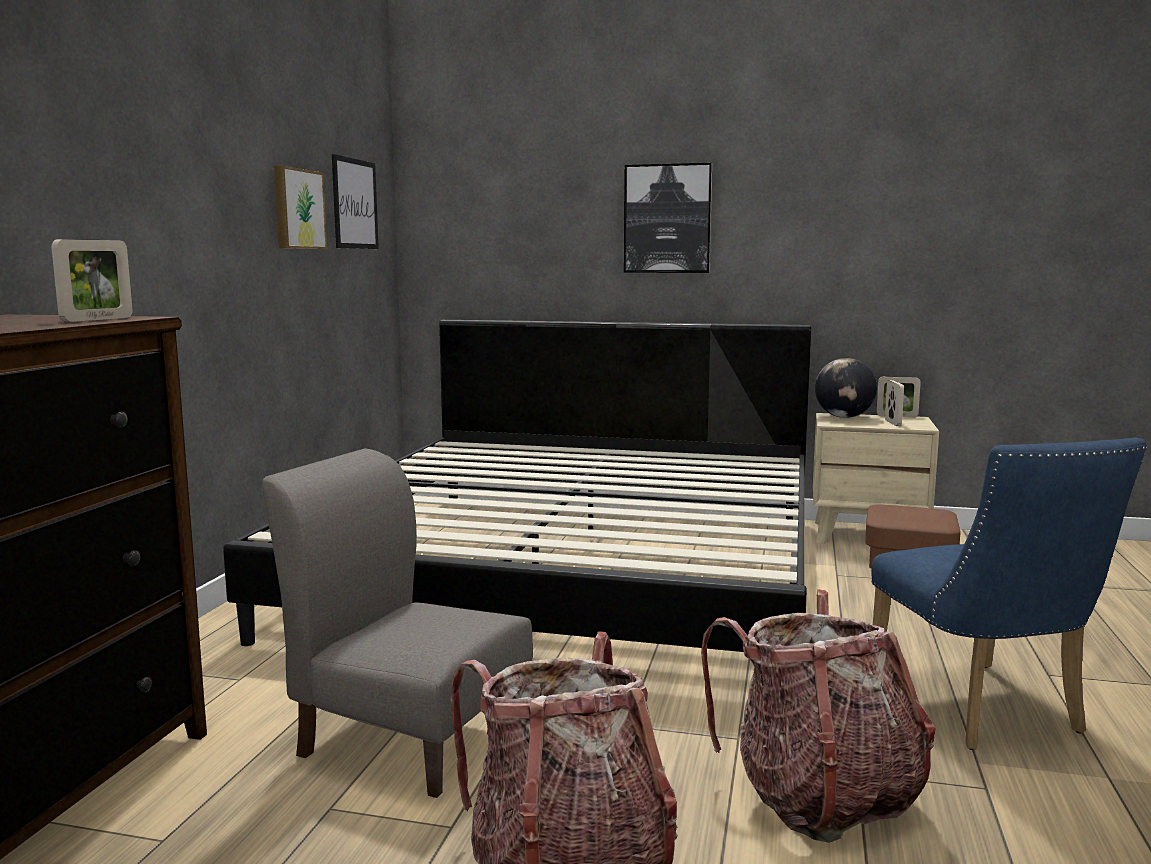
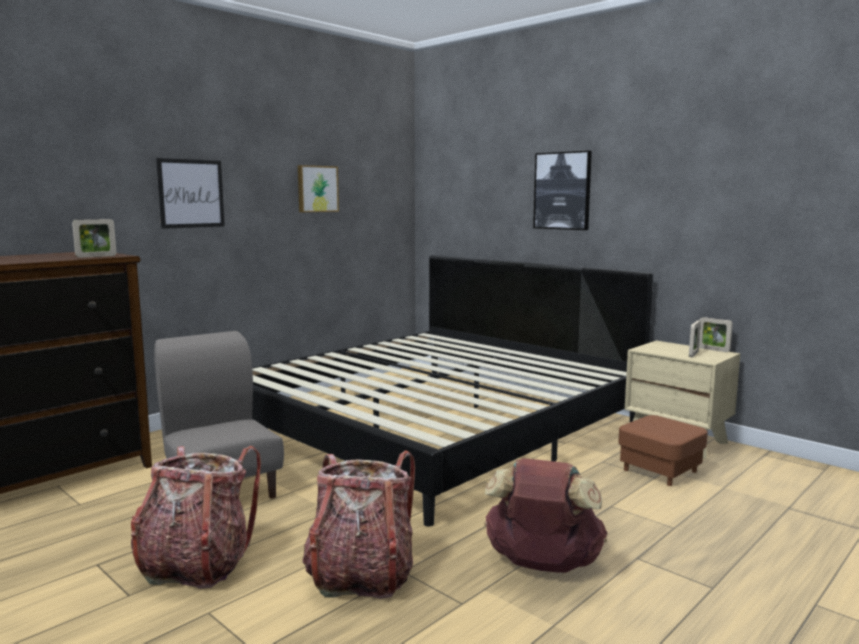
camera: 30 degrees right, 0 degrees up
picture [332,154,379,249] -> picture moved to [156,158,225,229]
globe [815,358,877,418] -> none
blue chair [871,438,1147,750] -> brown backpack [484,458,608,573]

